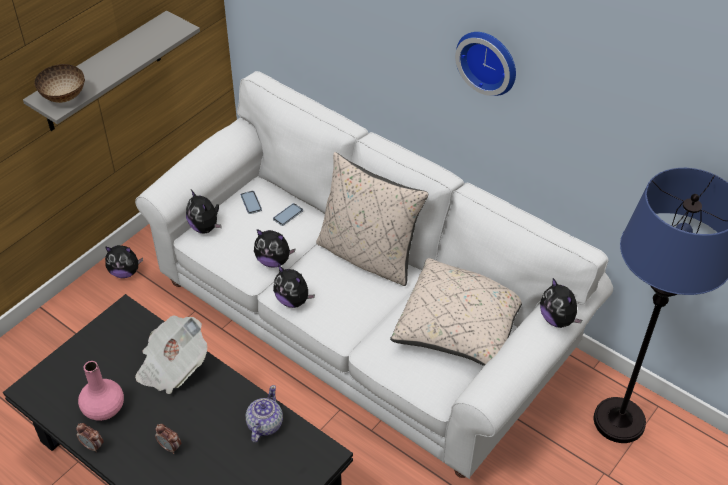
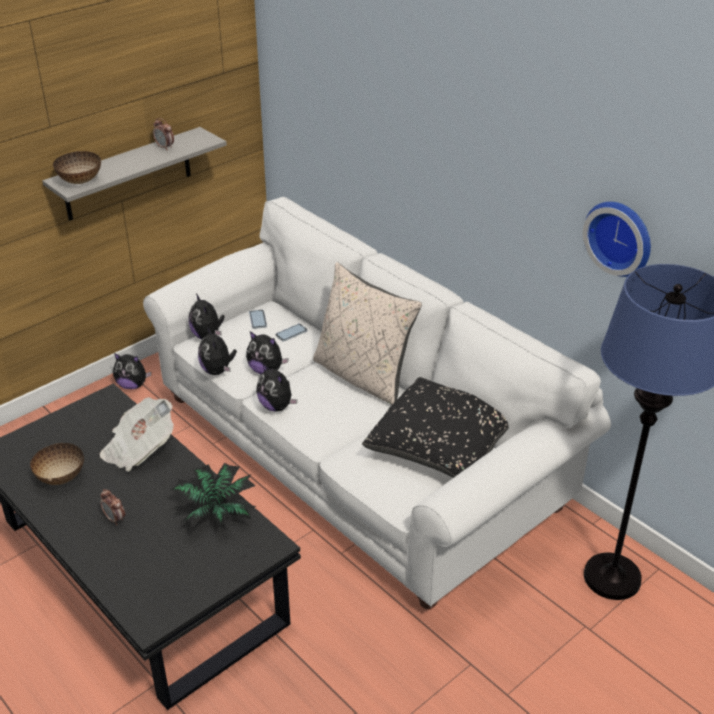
camera: 10 degrees right, 10 degrees down
alarm clock [76,423,103,453] -> alarm clock moved to [153,118,174,149]
pink vase [78,361,124,421] -> bowl [30,443,84,485]
teapot [246,385,283,443] -> potted plant [171,463,256,528]
beige pillow [390,258,522,366] -> black pillow [362,377,509,478]
wall clock [455,32,516,96] -> wall clock moved to [583,202,651,277]
plush toy [540,278,583,328] -> plush toy moved to [198,326,237,375]

